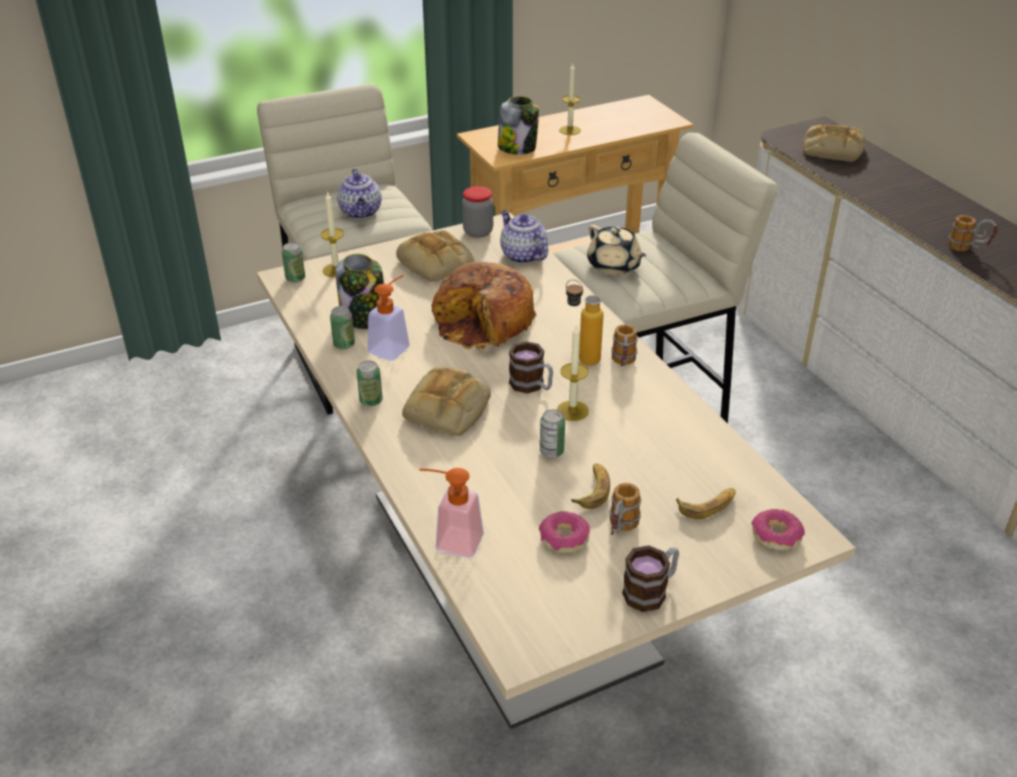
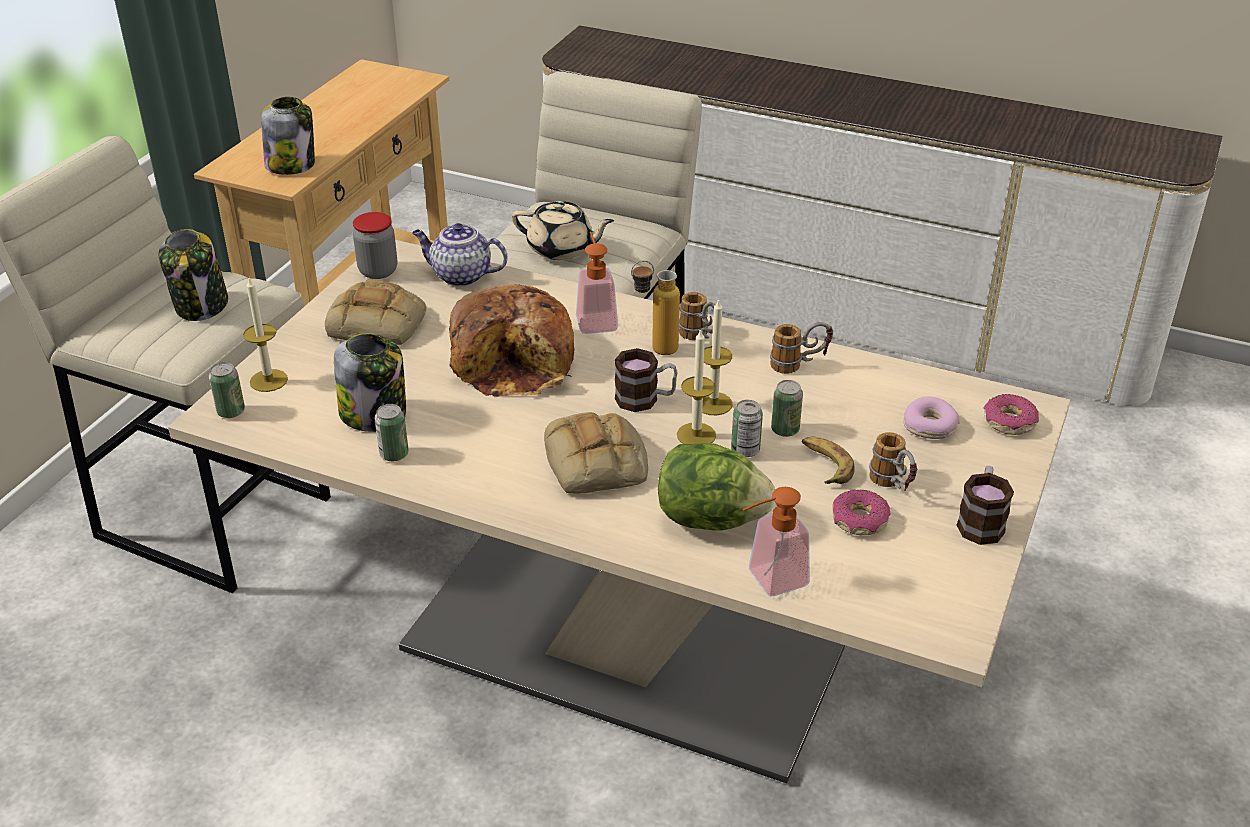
camera: 40 degrees left, 0 degrees up
teapot [337,169,382,219] -> jar [158,229,228,321]
can [357,361,383,407] -> can moved to [771,380,803,437]
soap dispenser [367,275,410,361] -> soap dispenser moved to [576,231,619,334]
candle [559,62,581,135] -> candle moved to [677,328,716,444]
banana [676,488,736,519] -> donut [903,396,960,439]
bread [803,125,866,162] -> none
mug [948,215,998,251] -> mug moved to [770,322,833,374]
none -> lettuce [658,443,775,530]

